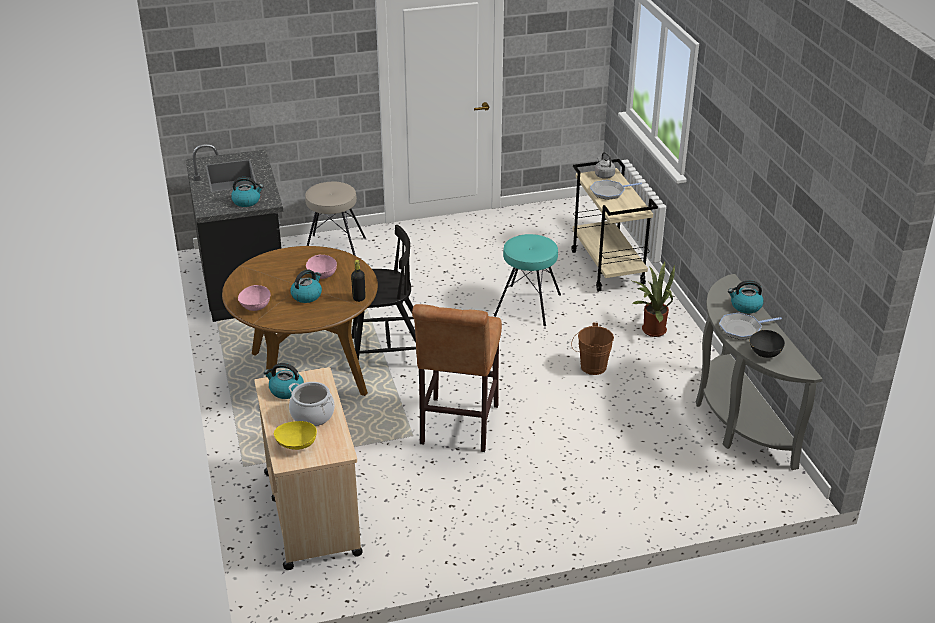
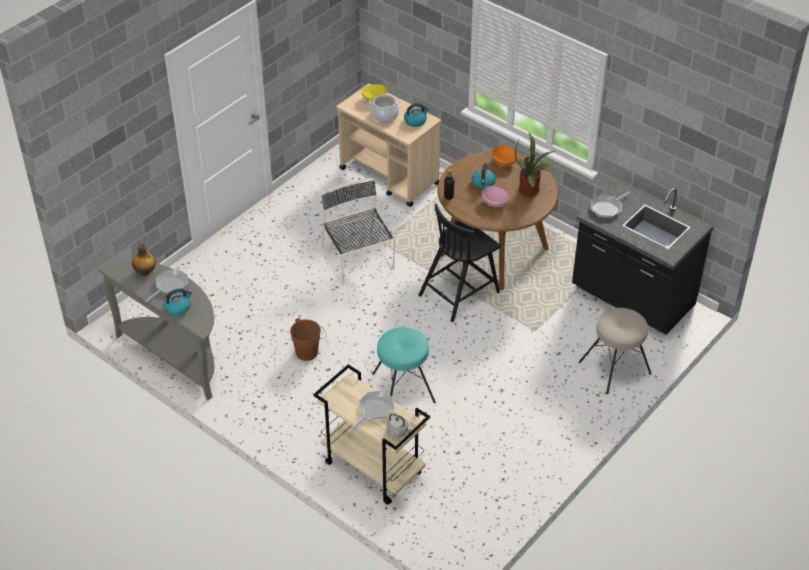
camera: 145 degrees right, 10 degrees up
kettle [231,177,264,207] -> frying pan [591,191,631,218]
pink bowl [238,285,271,311] -> orange bowl [492,146,518,166]
brown stool [412,304,502,452] -> black chair [322,178,395,285]
potted plant [632,261,675,337] -> potted plant moved to [515,132,556,197]
black bowl [749,330,785,358] -> bottle [132,243,156,276]

